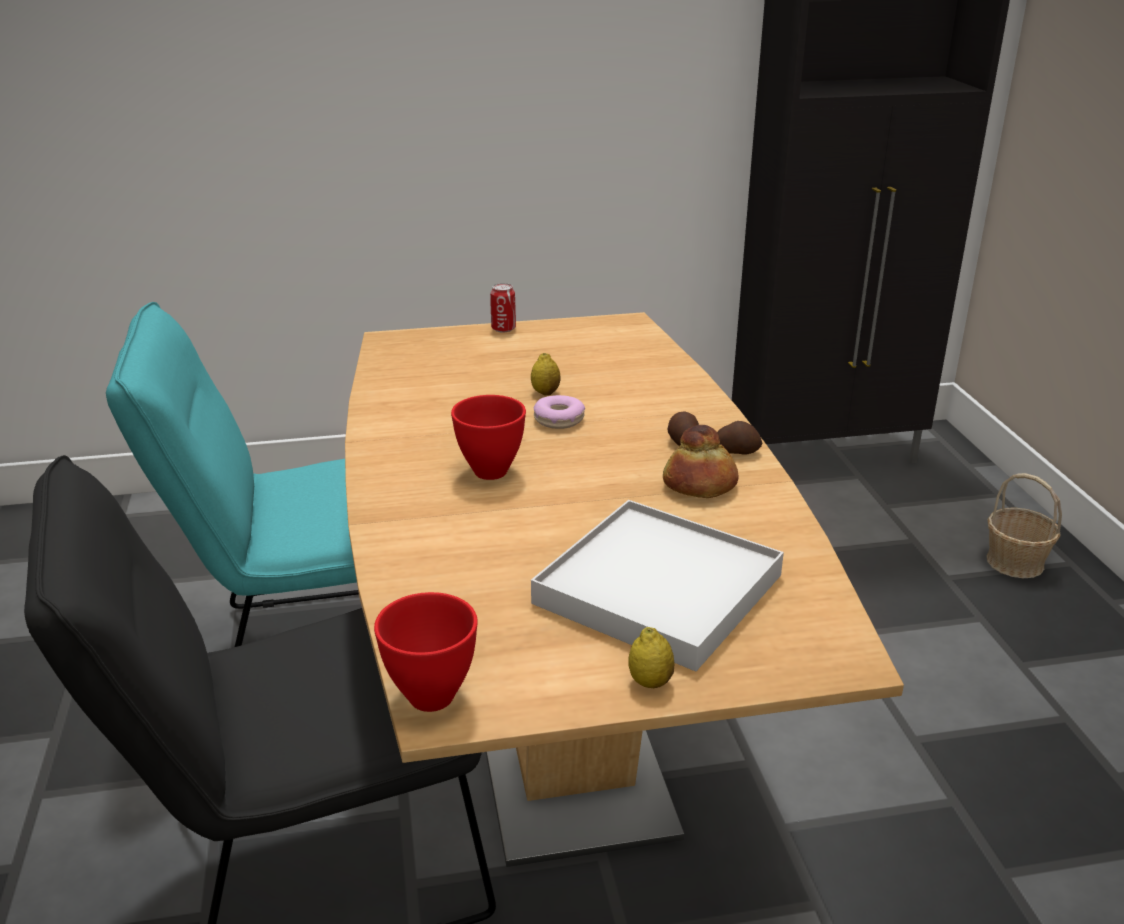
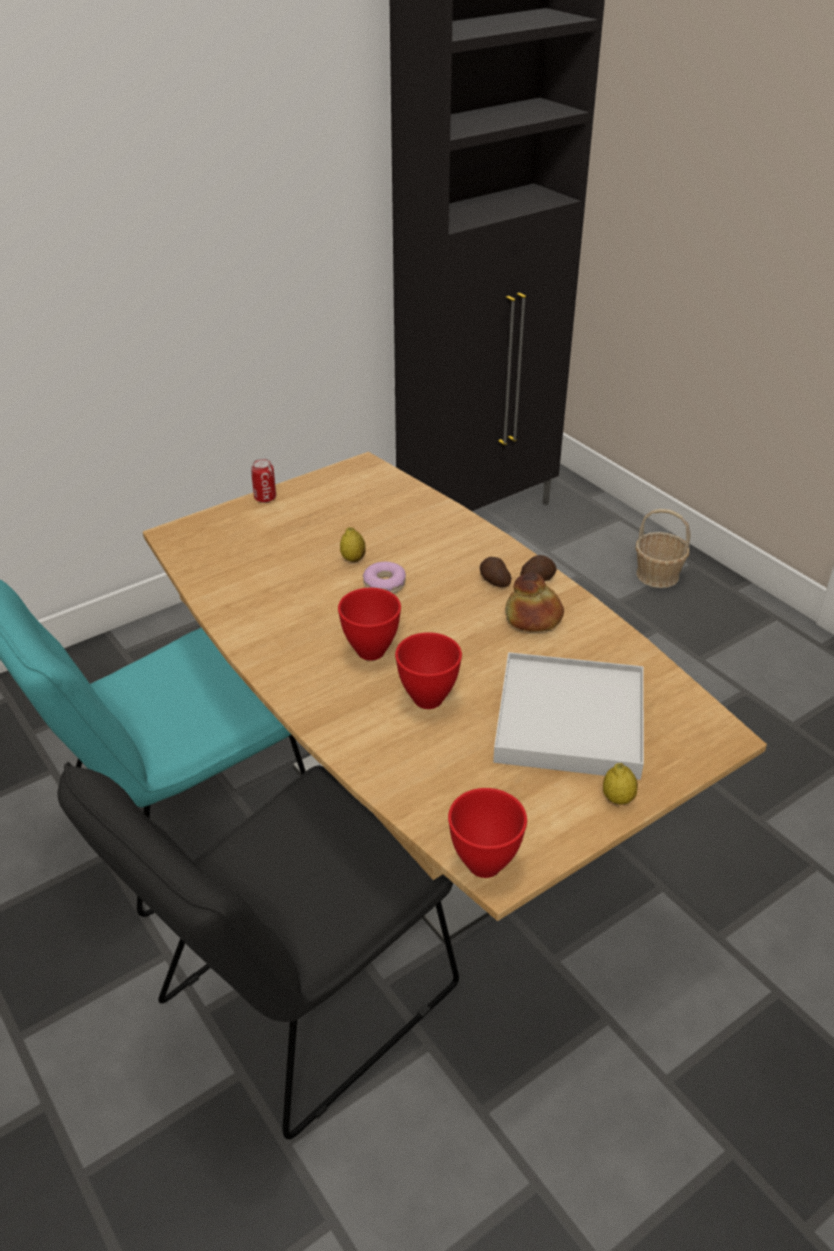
camera: 25 degrees left, 10 degrees up
none -> red bowl [395,632,462,709]

